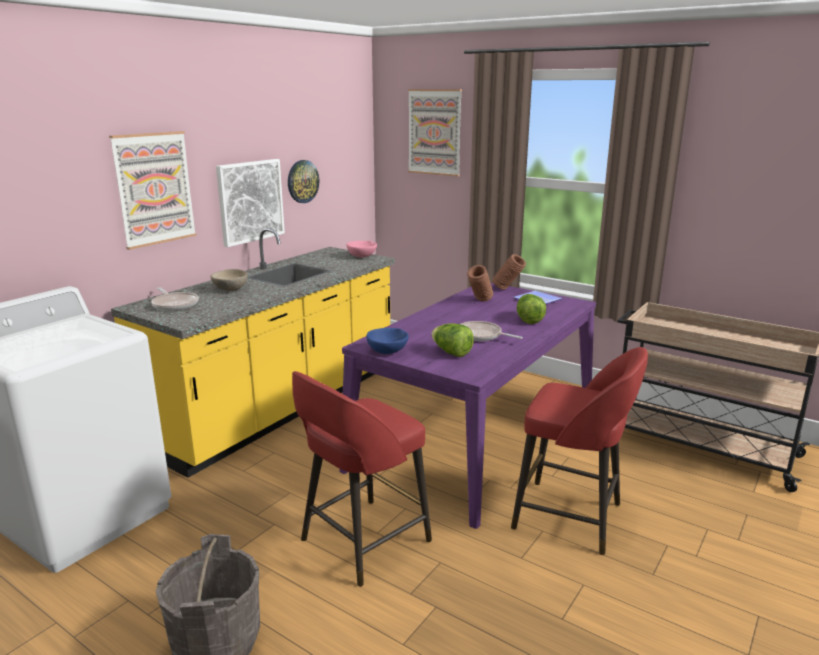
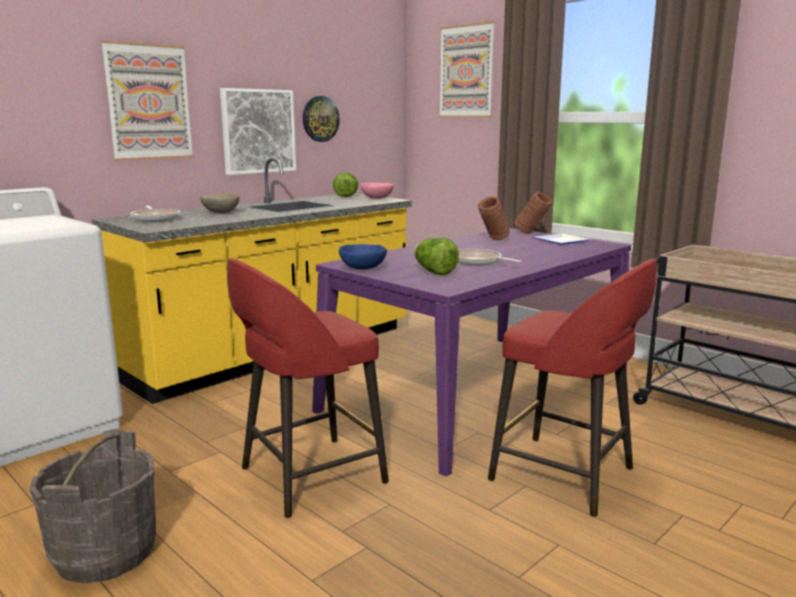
camera: 10 degrees right, 5 degrees down
lettuce [517,294,546,324] -> lettuce moved to [333,172,358,197]

